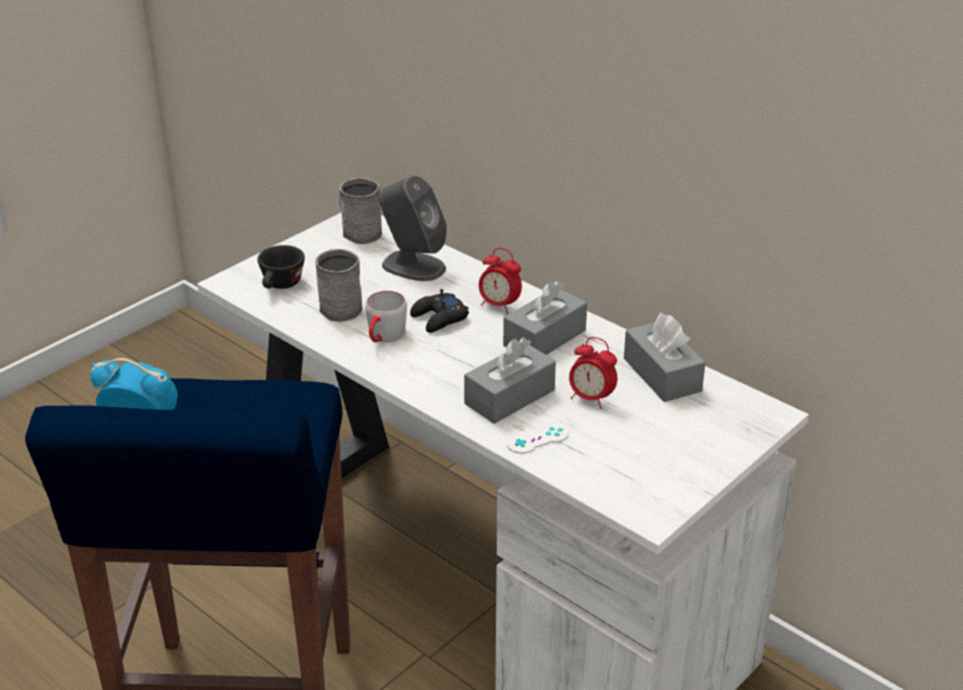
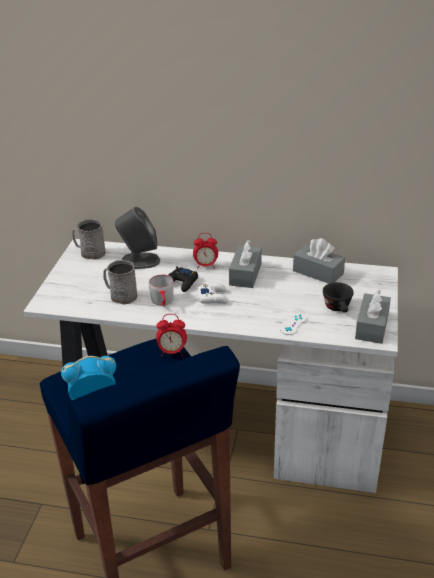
camera: 30 degrees left, 0 degrees up
black cup [257,245,305,289] -> black cup moved to [323,282,354,312]
grey tissue box [464,337,556,424] -> grey tissue box moved to [355,289,391,344]
alarm clock [569,337,617,409] -> alarm clock moved to [156,314,187,357]
none -> white game controller [197,283,229,304]

